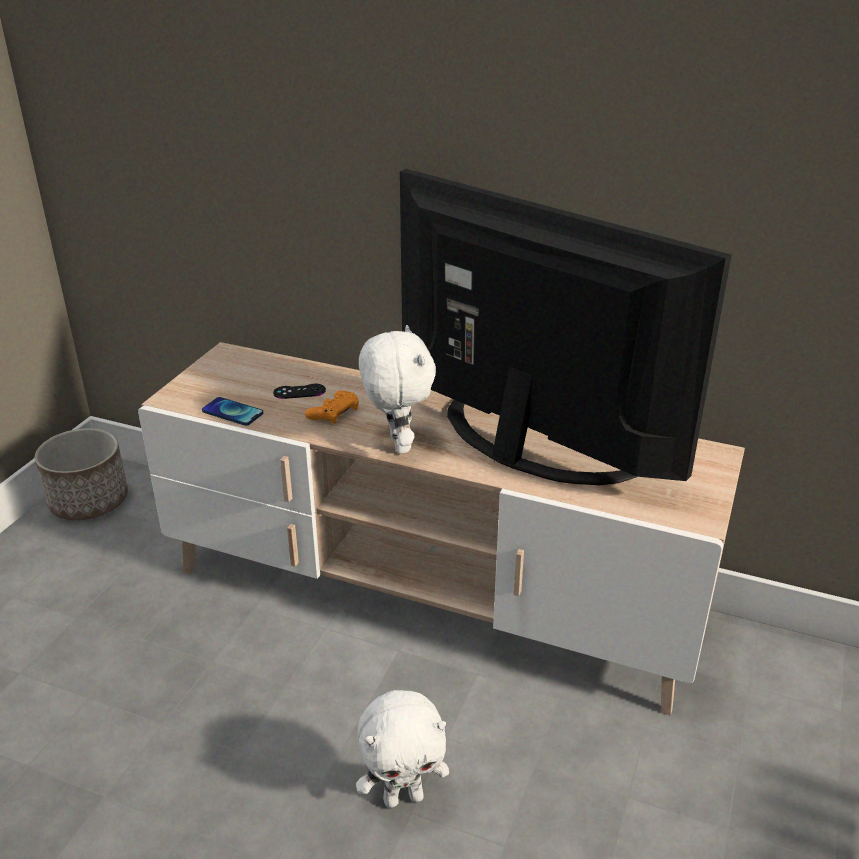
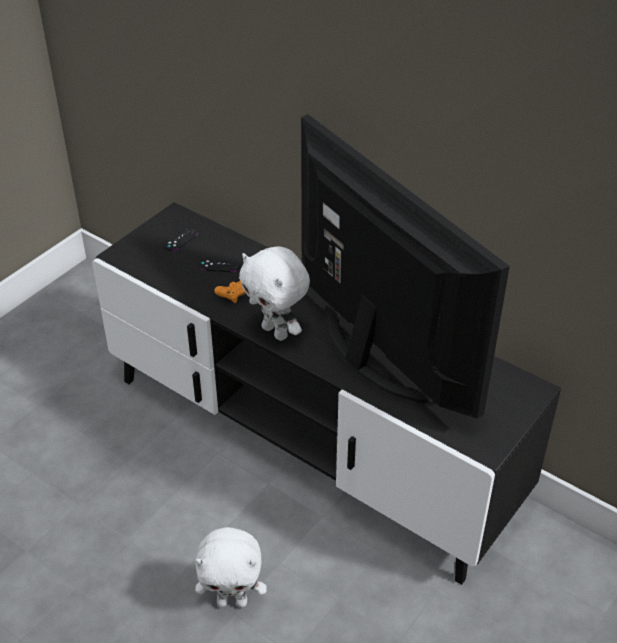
camera: 15 degrees right, 10 degrees up
planter [35,428,128,520] -> none
beige tv stand [138,342,745,716] -> black tv stand [92,202,561,585]
phone [202,397,263,426] -> none
white plush toy [359,325,436,454] -> white plush toy turned 135 degrees clockwise [239,246,310,341]
none -> black game controller [163,227,198,251]

